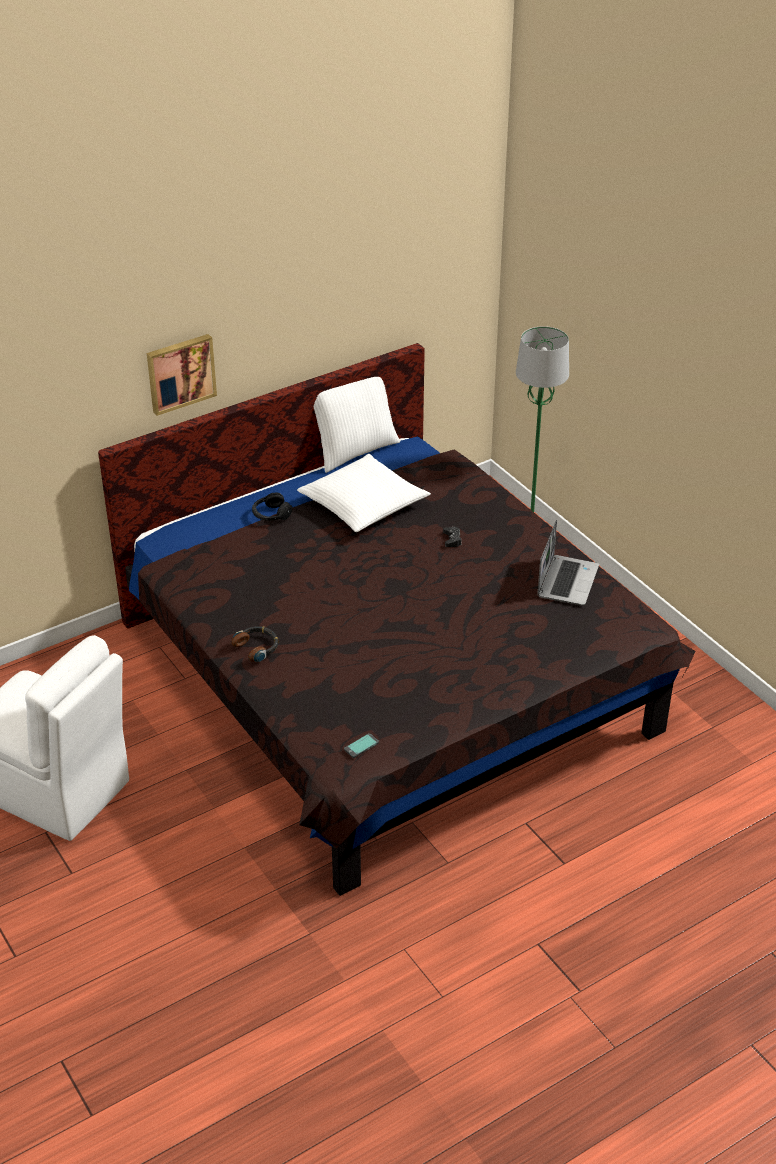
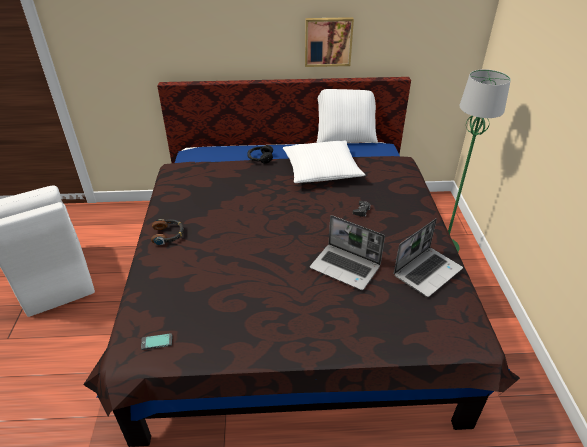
camera: 30 degrees right, 0 degrees up
picture [147,334,217,416] -> picture moved to [305,17,354,67]
none -> laptop [310,215,385,290]

